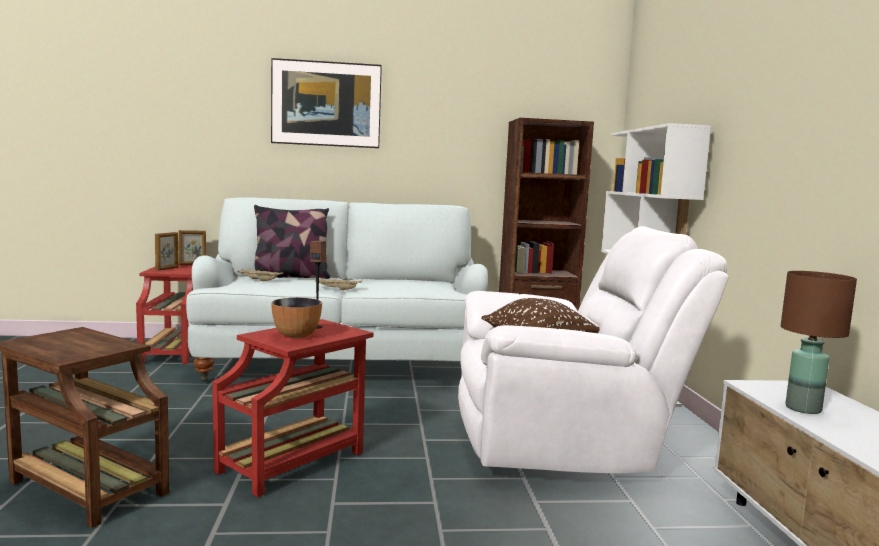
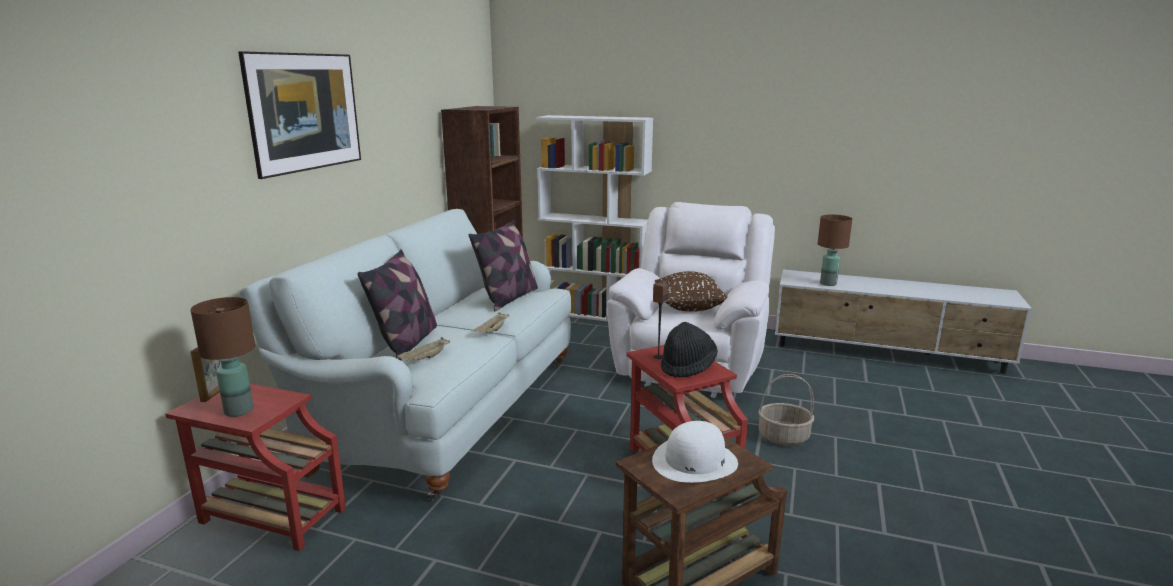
camera: 65 degrees left, 10 degrees up
picture frame [155,232,179,271] -> brown table lamp [190,297,255,417]
bowl [271,298,322,338] -> black hat [661,322,718,378]
none -> pillow [469,220,538,311]
none -> white hat [652,421,738,483]
none -> basket [758,374,814,446]

